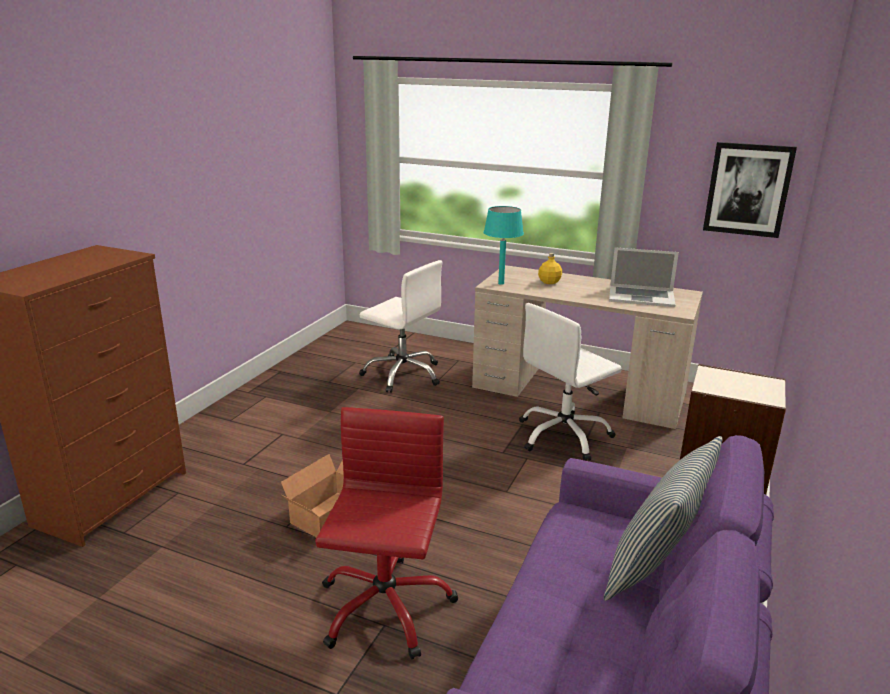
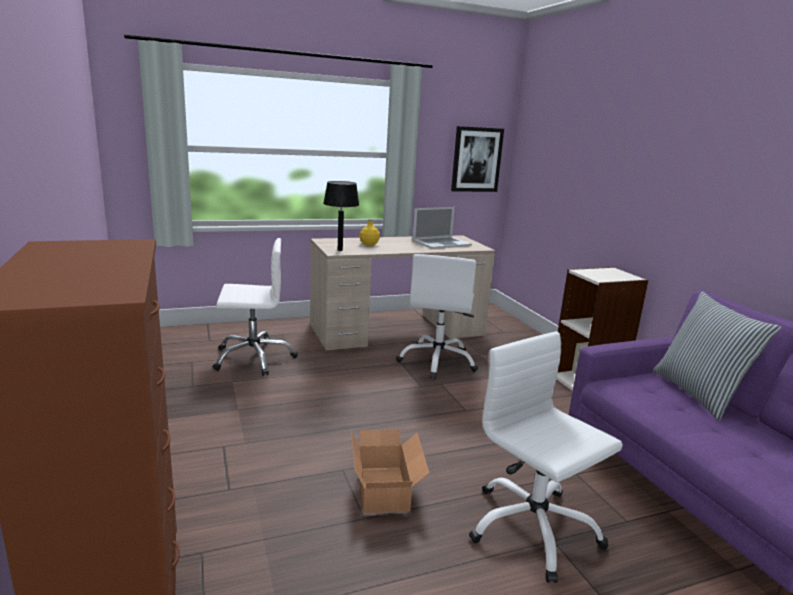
camera: 45 degrees left, 5 degrees down
red office chair [315,407,458,659] -> white office chair [469,331,623,583]
turquoise table lamp [484,206,524,285] -> black table lamp [323,181,359,251]

